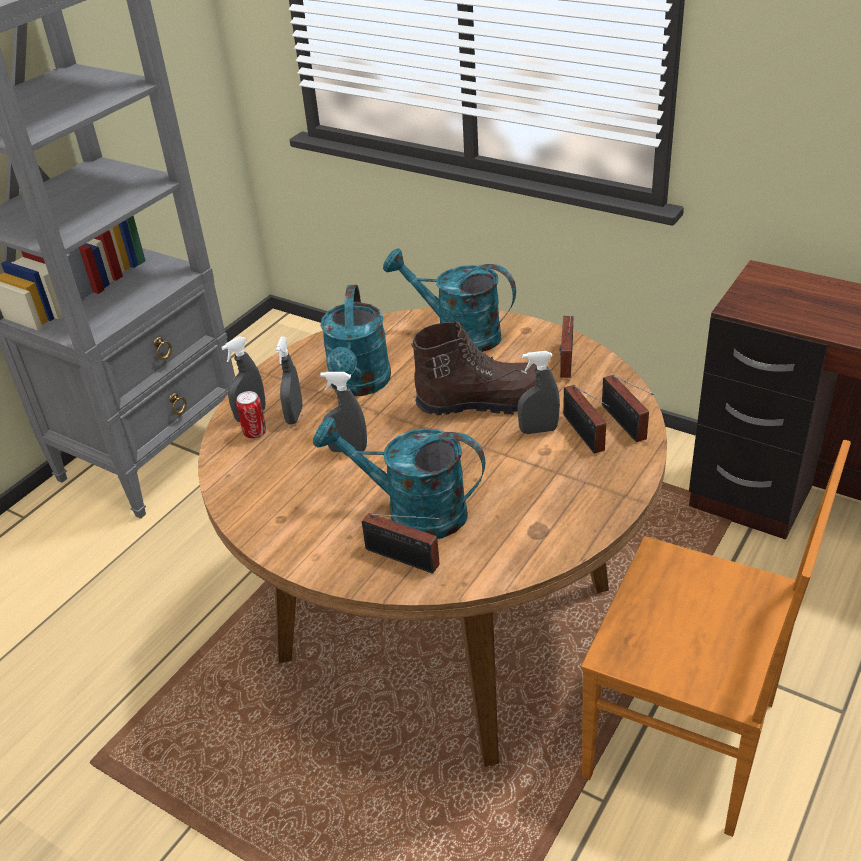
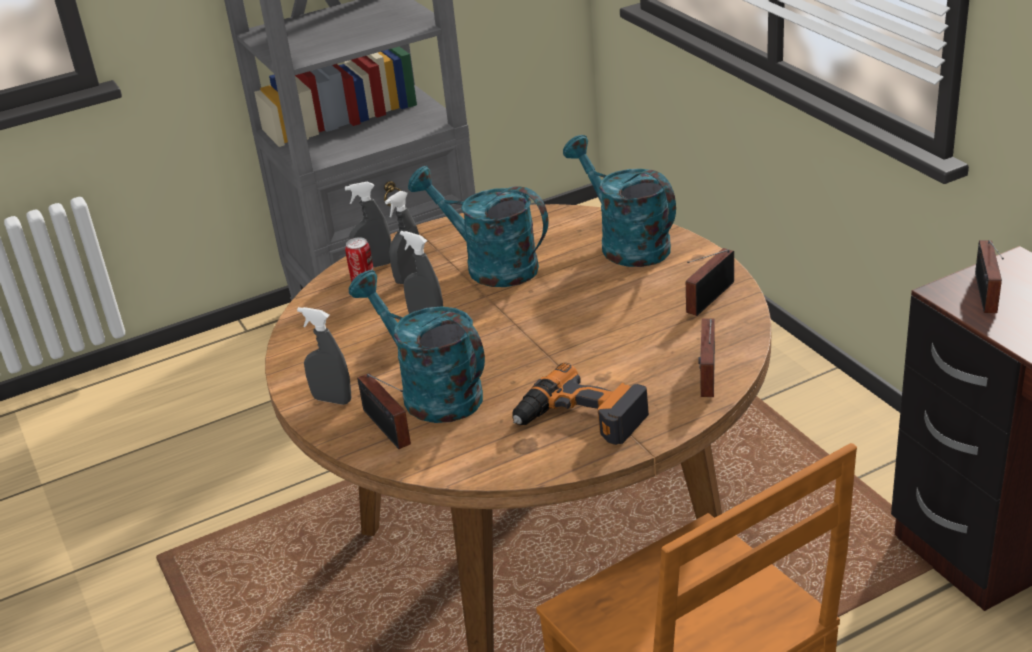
camera: 30 degrees right, 5 degrees down
turquoise watering can [320,285,391,396] -> turquoise watering can turned 90 degrees clockwise [408,166,548,287]
brown boot [411,321,537,415] -> none
grey spray bottle [517,351,560,434] -> grey spray bottle moved to [297,307,352,405]
radio [563,385,609,454] -> radio moved to [975,240,1004,313]
none -> power drill [512,363,649,445]

